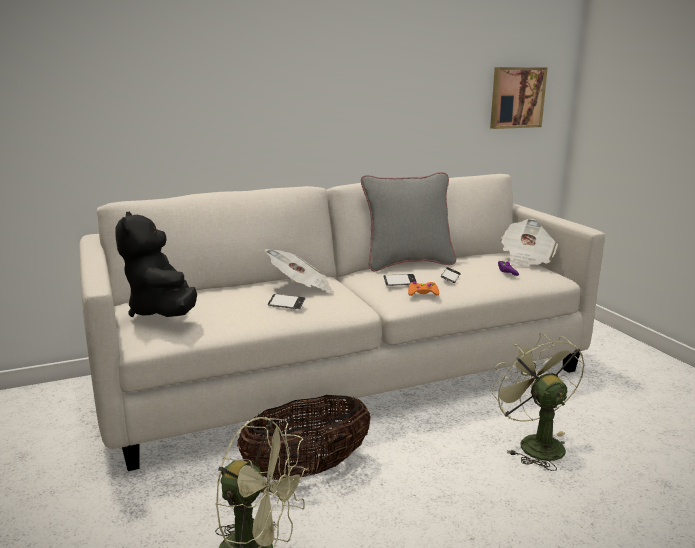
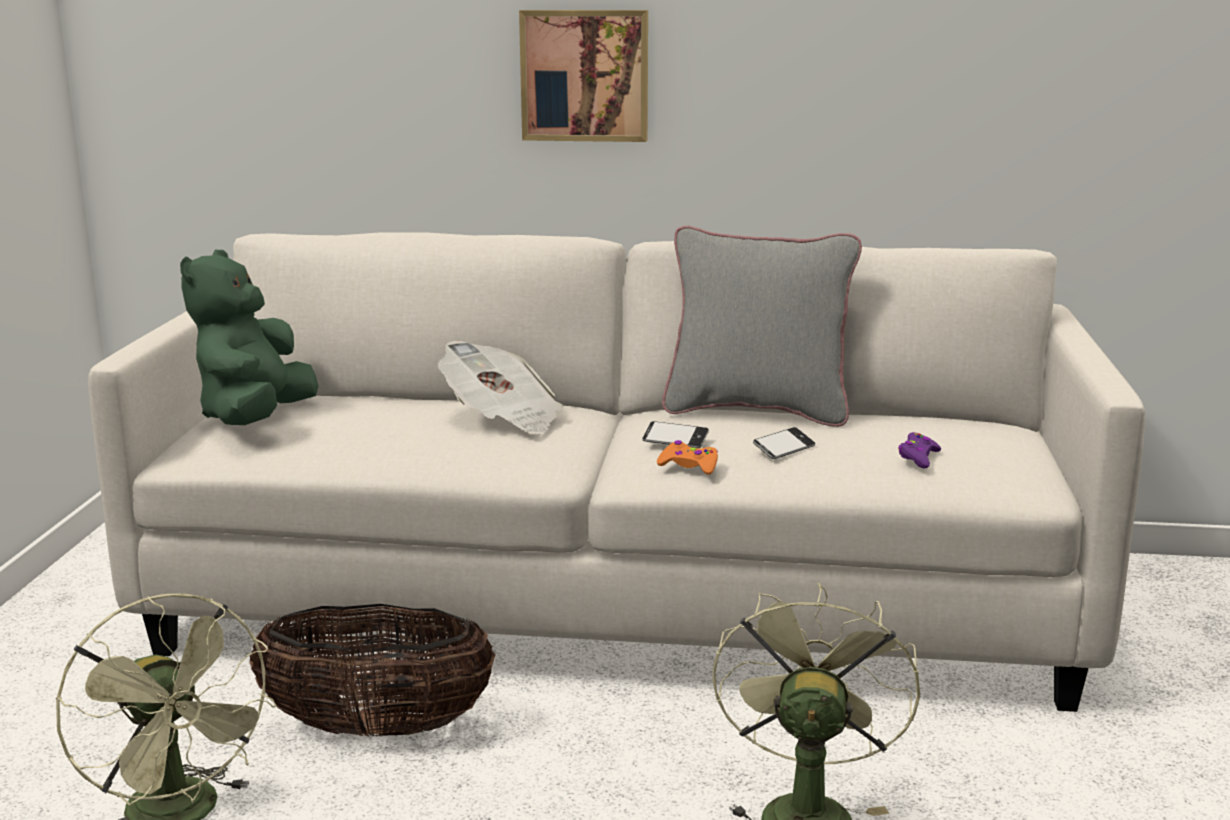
camera: 30 degrees right, 0 degrees up
black plush toy [115,212,197,317] -> green plush toy [180,250,318,425]
phone [268,294,305,309] -> none
picture [490,67,548,129] -> picture moved to [519,10,648,142]
newspaper [501,219,558,266] -> none

